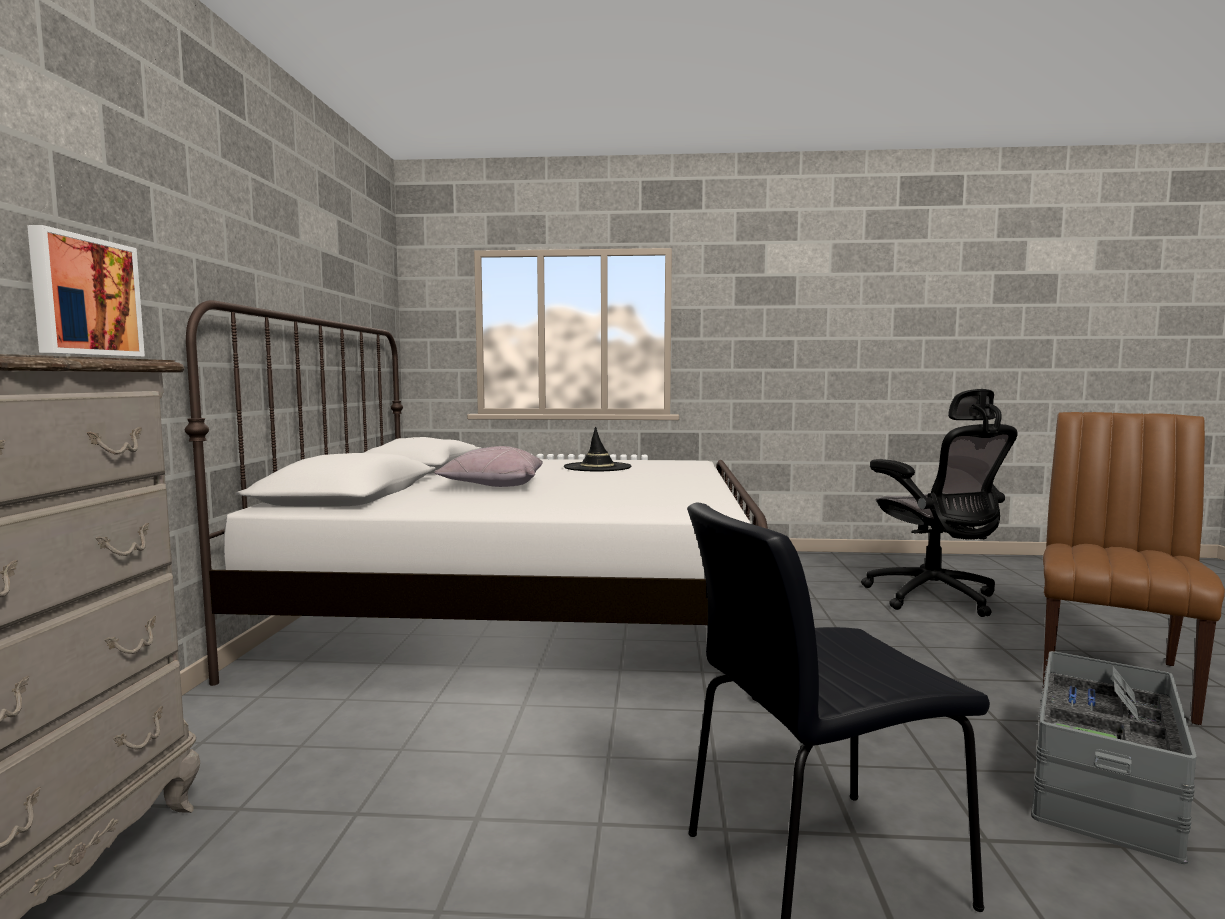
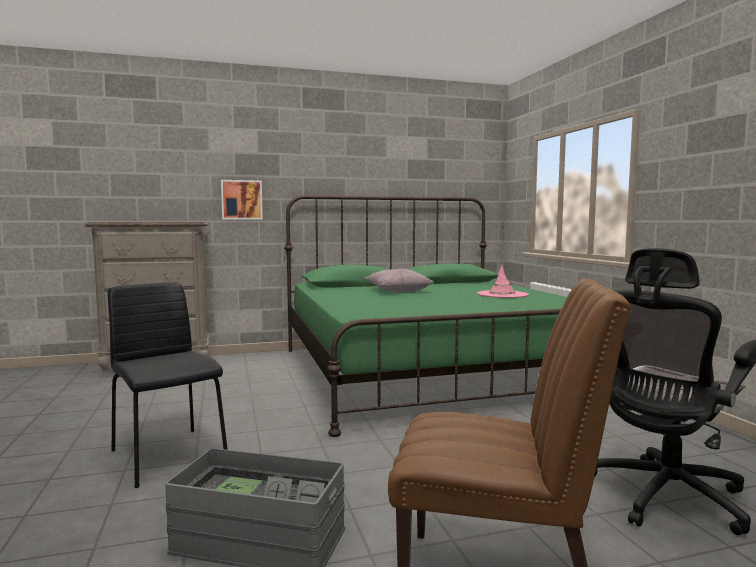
camera: 70 degrees right, 0 degrees up
white bed [185,300,768,701] -> green bed [284,195,621,437]
black hat [564,426,631,471] -> pink hat [477,264,529,298]

